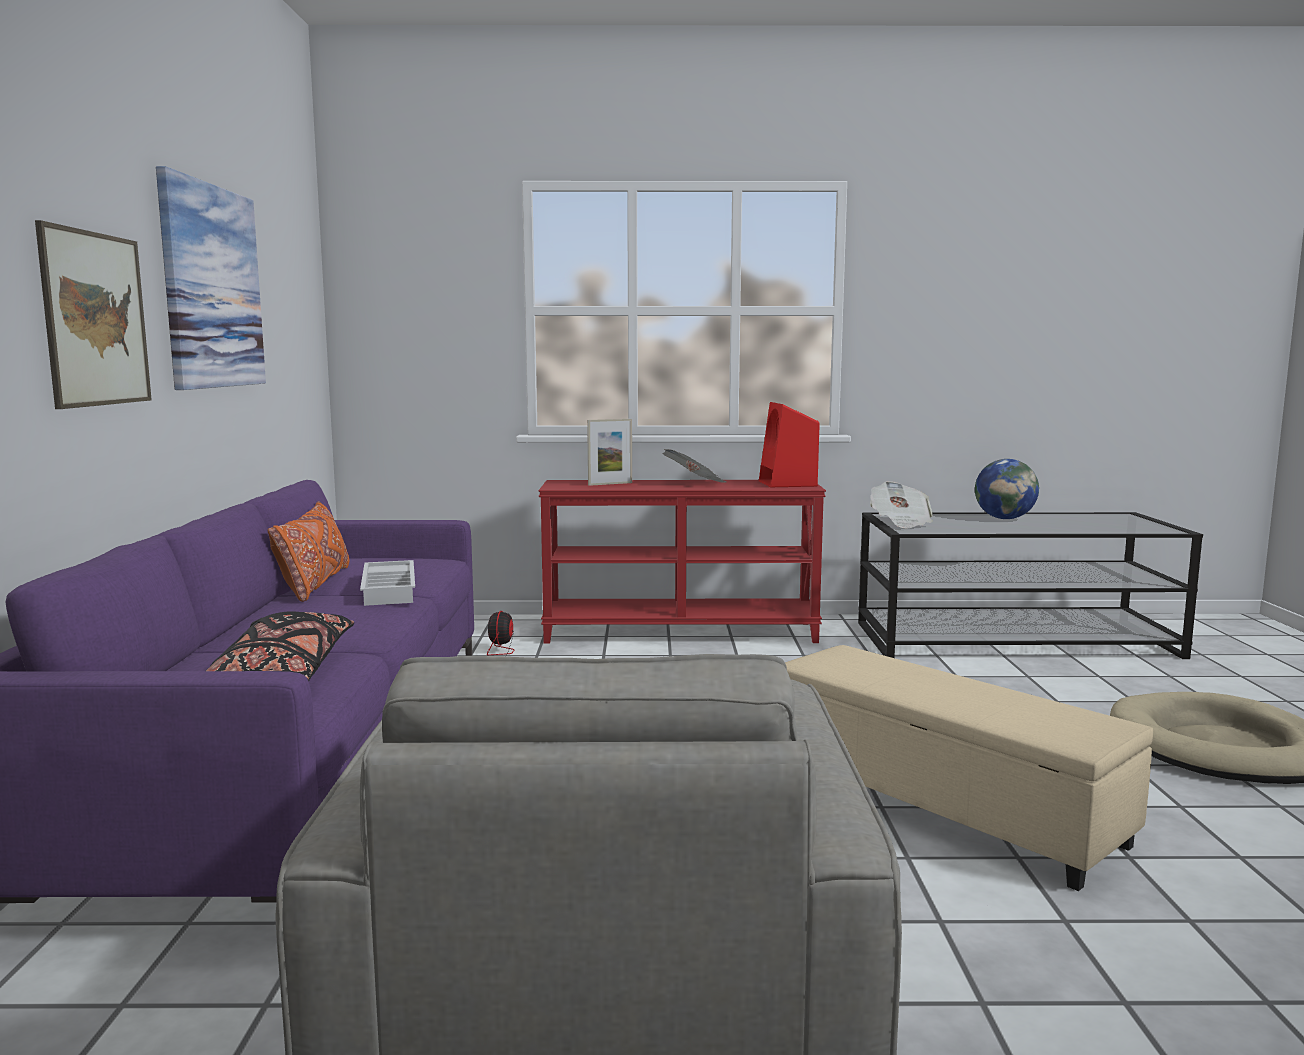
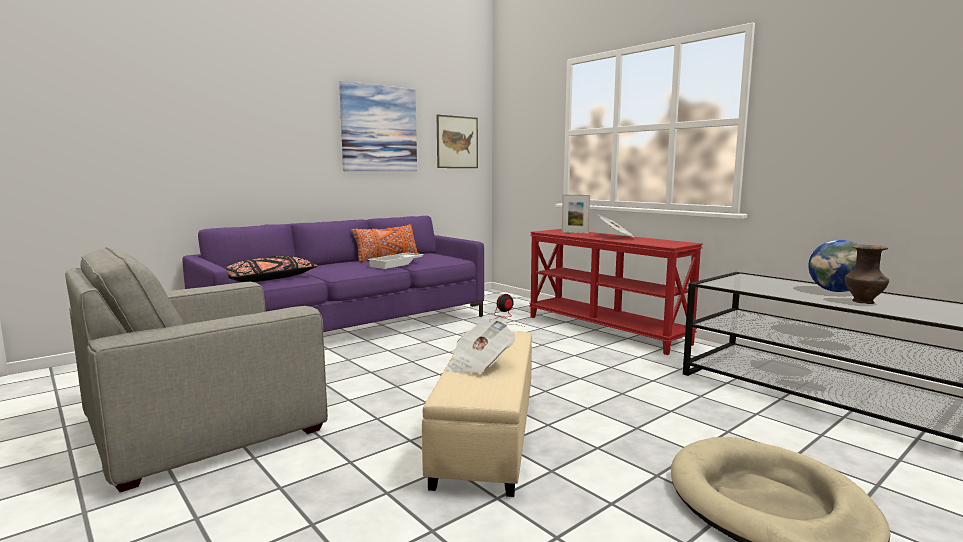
camera: 50 degrees right, 0 degrees up
picture [35,220,152,409] -> picture moved to [437,114,478,168]
red speaker [759,402,820,487] -> none
newspaper [870,481,933,528] -> newspaper moved to [446,320,515,373]
none -> brown vase [845,245,889,304]

